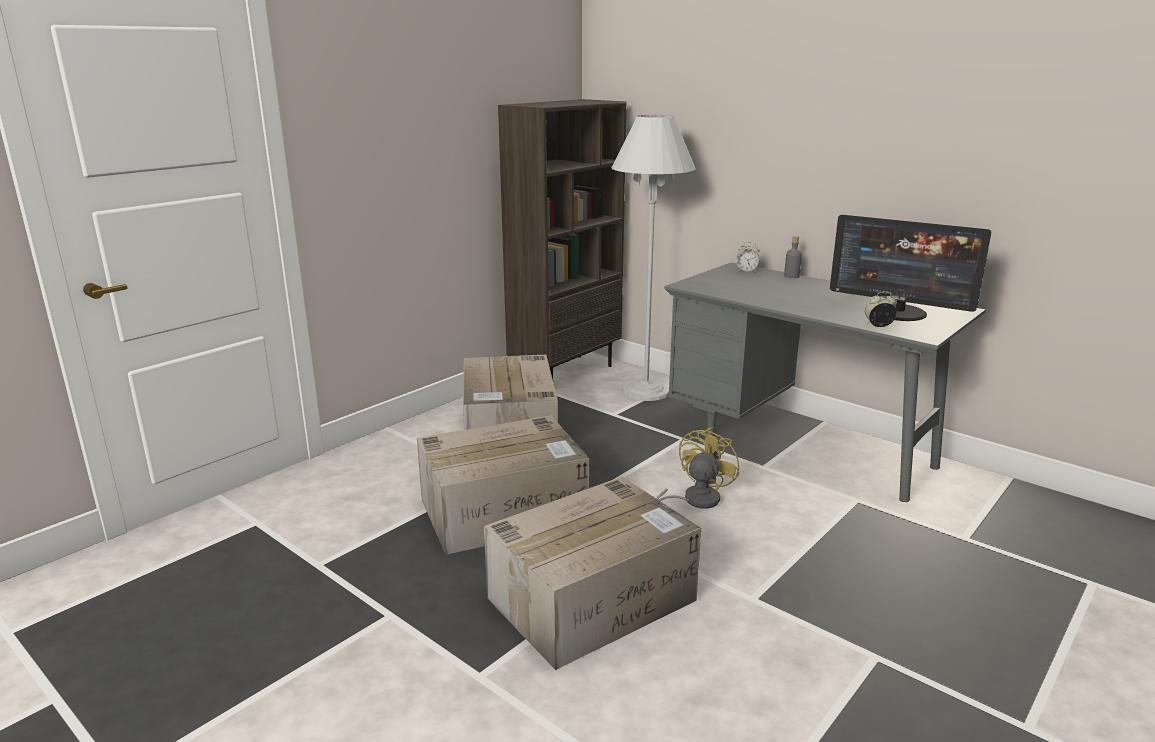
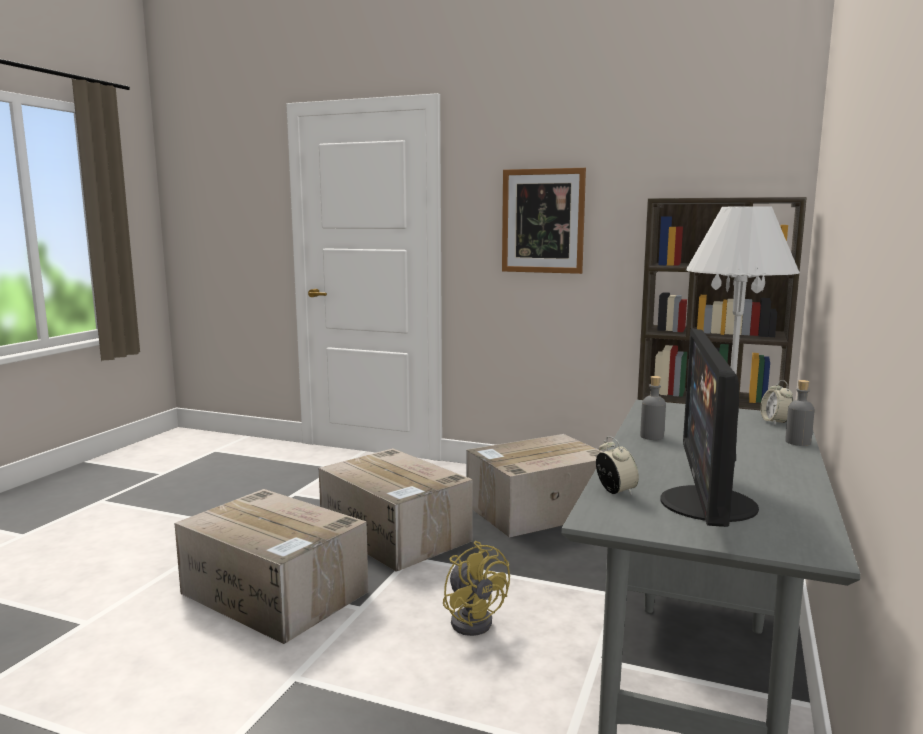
camera: 70 degrees right, 10 degrees down
yellow fan [656,427,740,509] -> yellow fan turned 45 degrees clockwise [443,541,510,636]
none -> picture [502,168,586,274]
none -> grey bottle [640,376,666,440]

